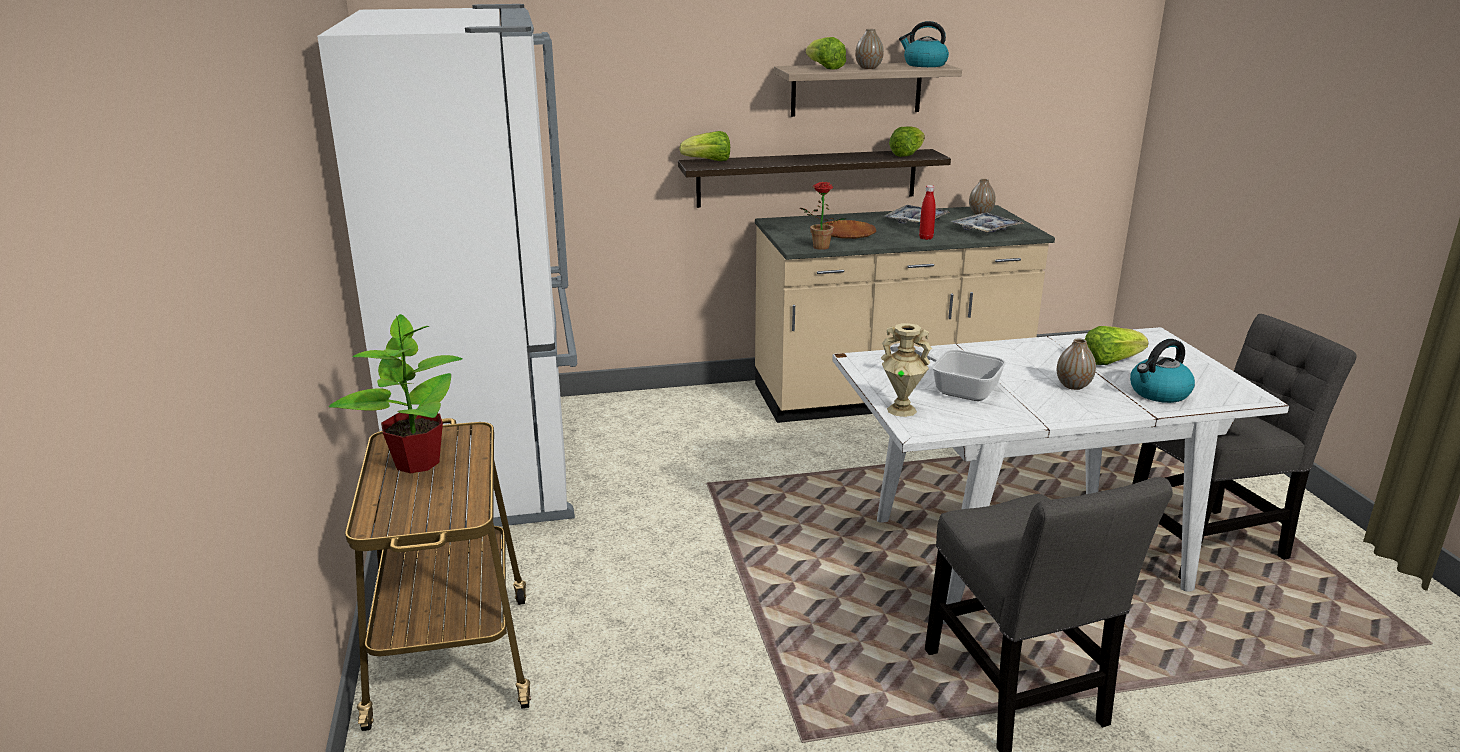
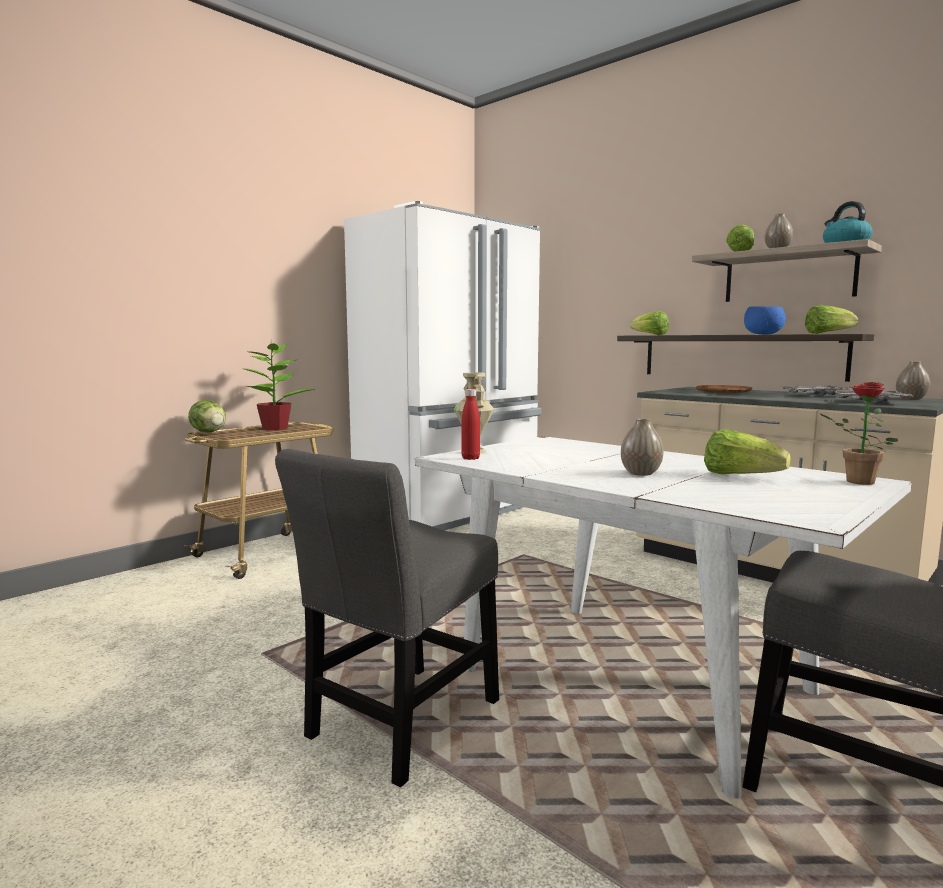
camera: 55 degrees right, 15 degrees down
potted plant [800,182,846,250] -> potted plant moved to [819,382,898,485]
frying pan [890,343,1006,401] -> none
red bottle [919,185,936,240] -> red bottle moved to [461,389,480,460]
kettle [1130,339,1195,403] -> none
none -> lettuce [188,400,226,432]
none -> blue bowl [744,306,786,334]

